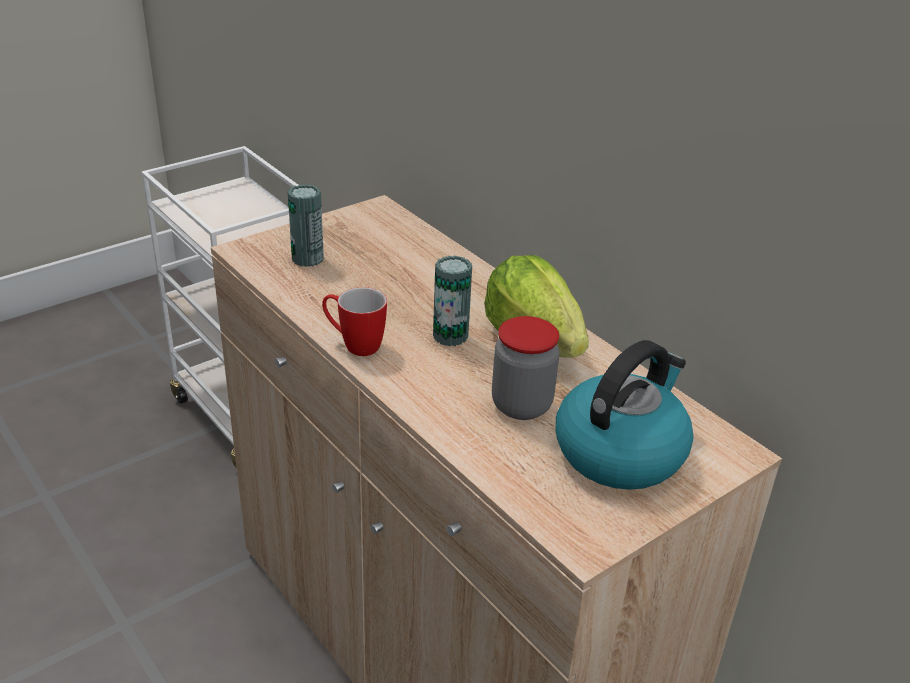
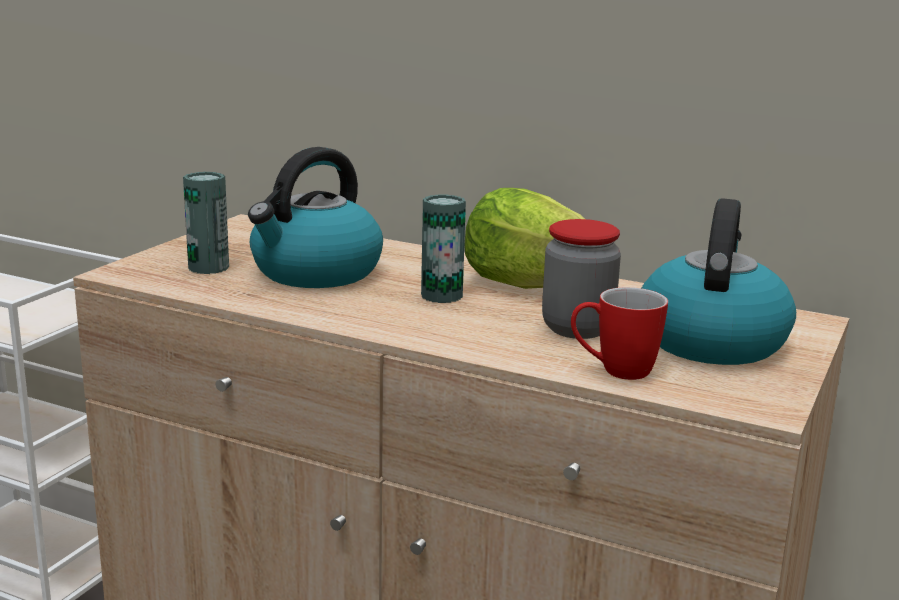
camera: 25 degrees left, 15 degrees down
mug [322,287,387,356] -> mug moved to [571,287,668,380]
none -> kettle [248,147,383,288]

